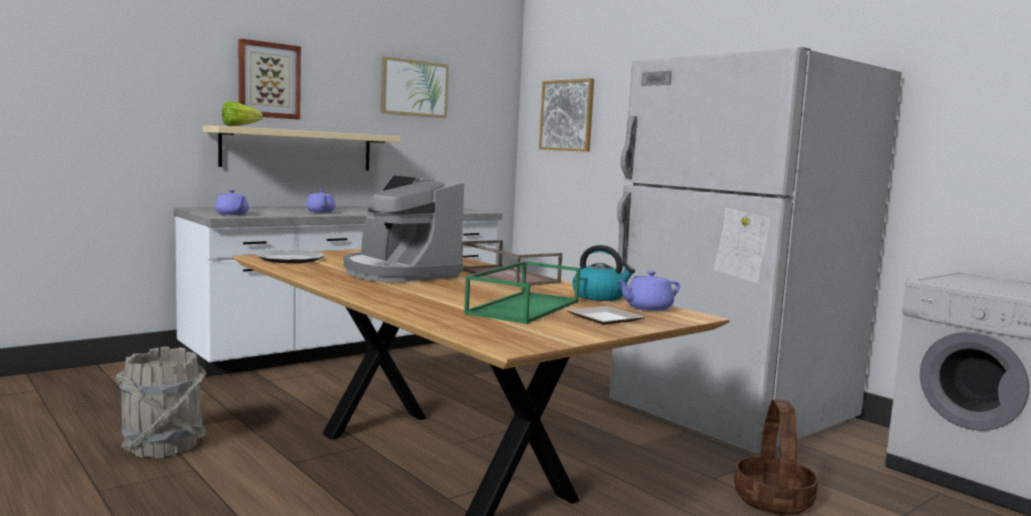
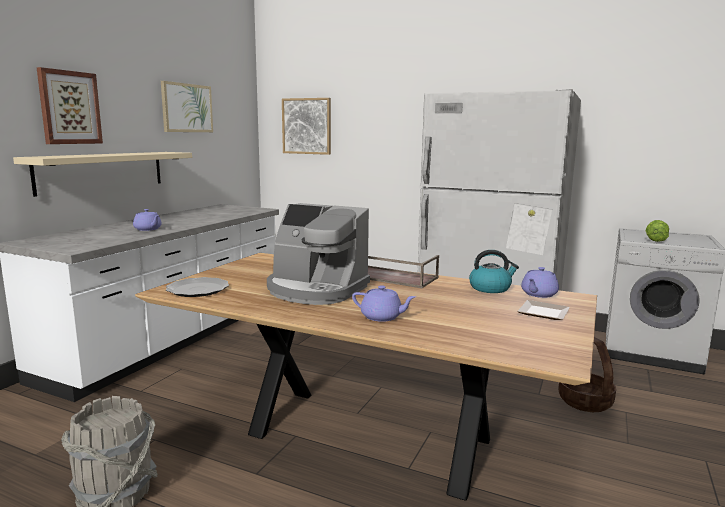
camera: 25 degrees left, 5 degrees up
purple teapot [215,190,249,215] -> purple teapot moved to [352,285,416,322]
lettuce [222,101,263,126] -> lettuce moved to [645,220,669,242]
green tray [464,261,580,324] -> none

